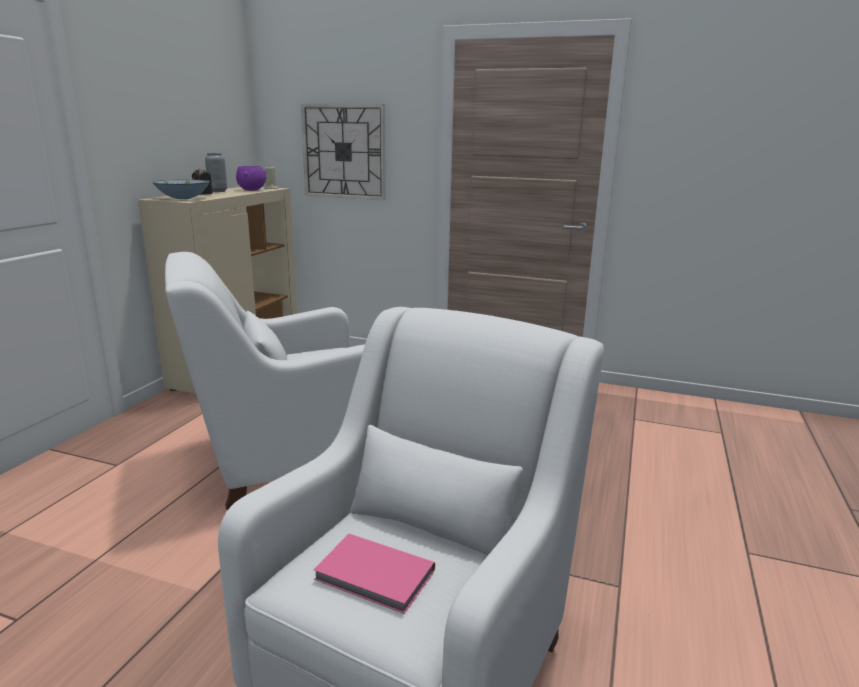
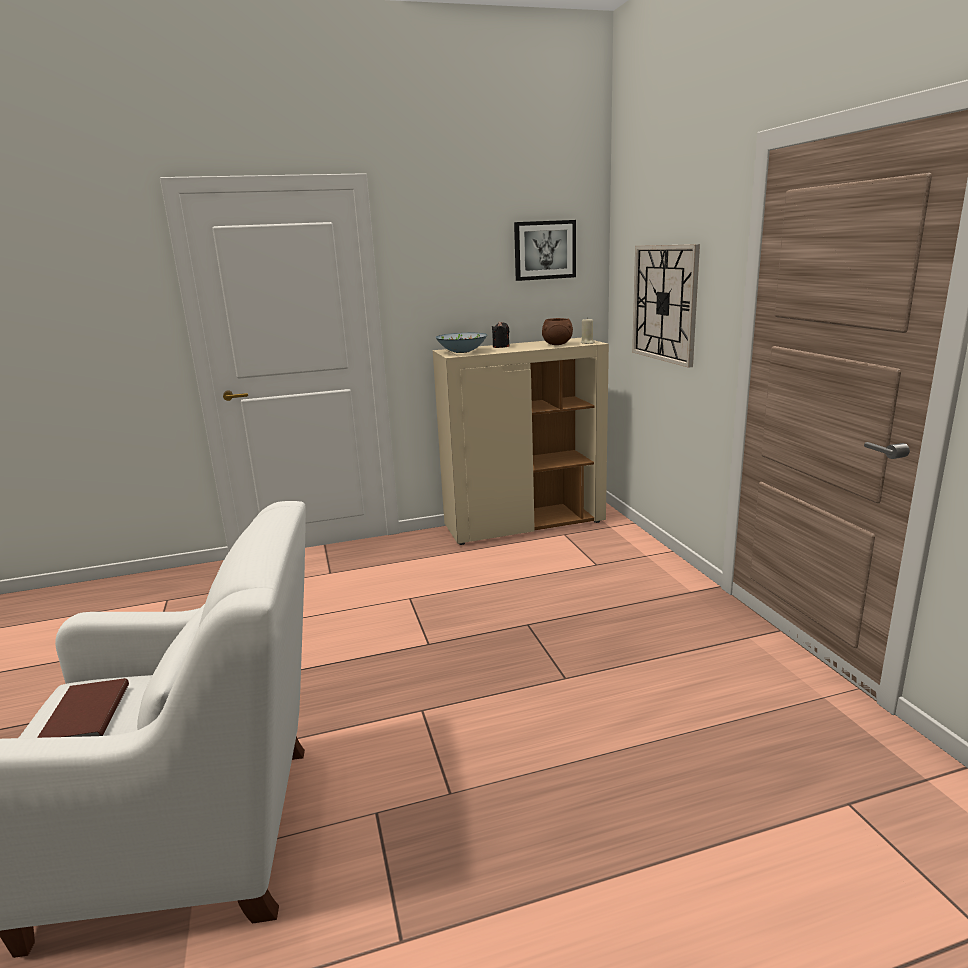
camera: 55 degrees right, 0 degrees up
white armchair [165,252,365,510] -> none
grey vase [205,153,227,192] -> none
purple bowl [236,166,266,191] -> brown bowl [542,318,573,345]
pink book [313,534,435,614] -> brown book [37,678,129,738]
none -> picture [514,220,576,281]

